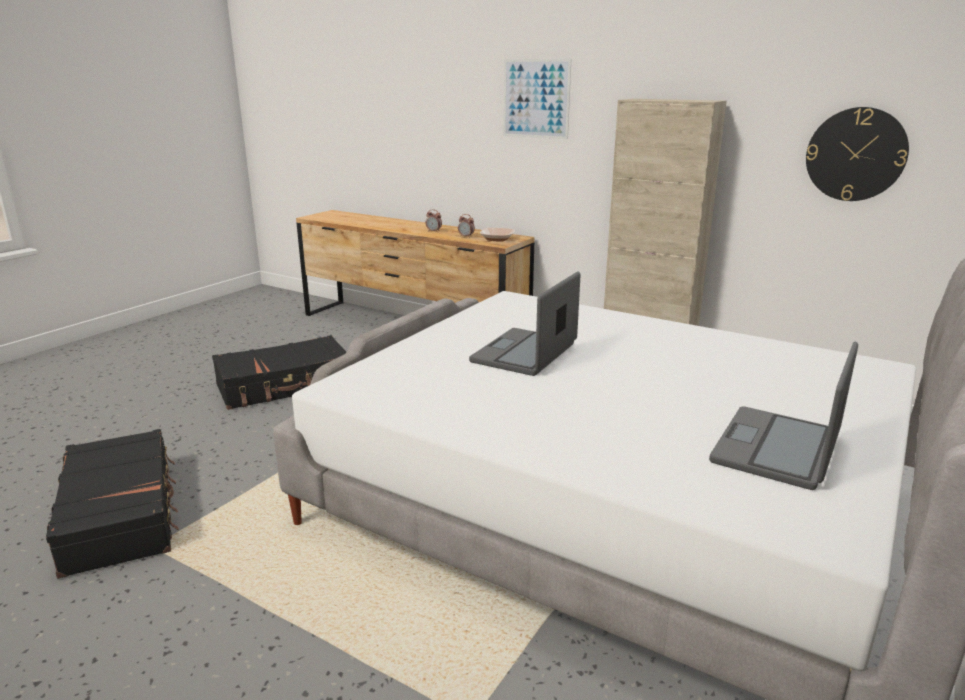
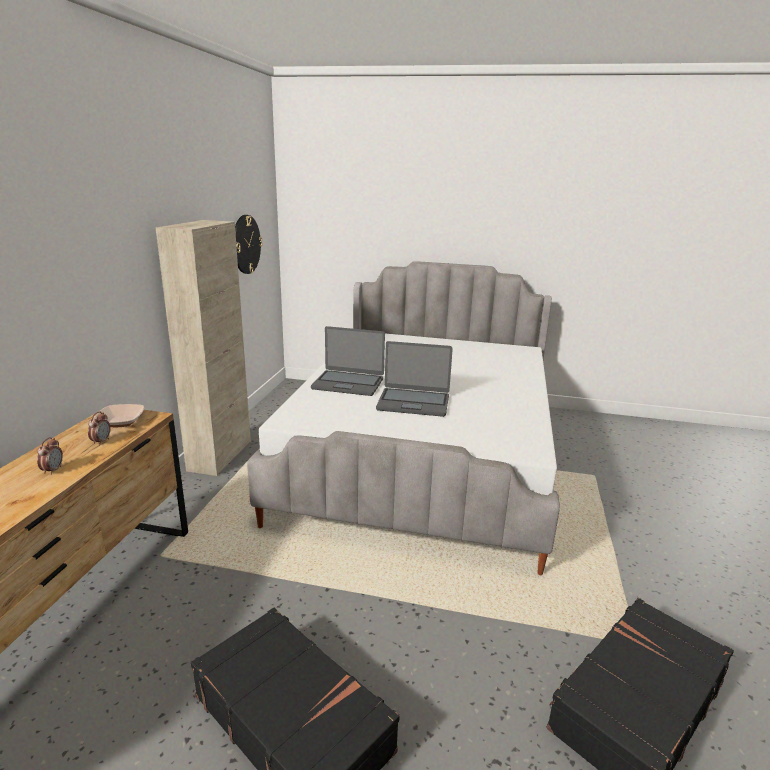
camera: 110 degrees left, 0 degrees up
picture [503,59,571,139] -> none
laptop [709,341,858,490] -> laptop moved to [311,326,385,396]

